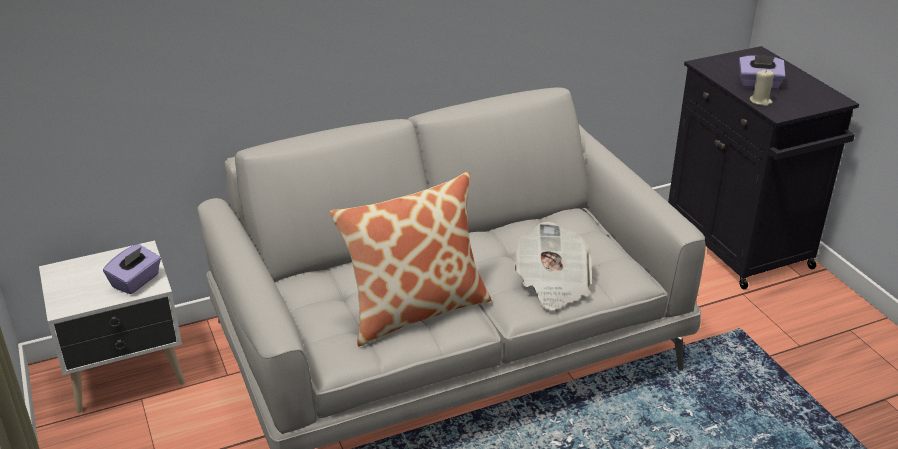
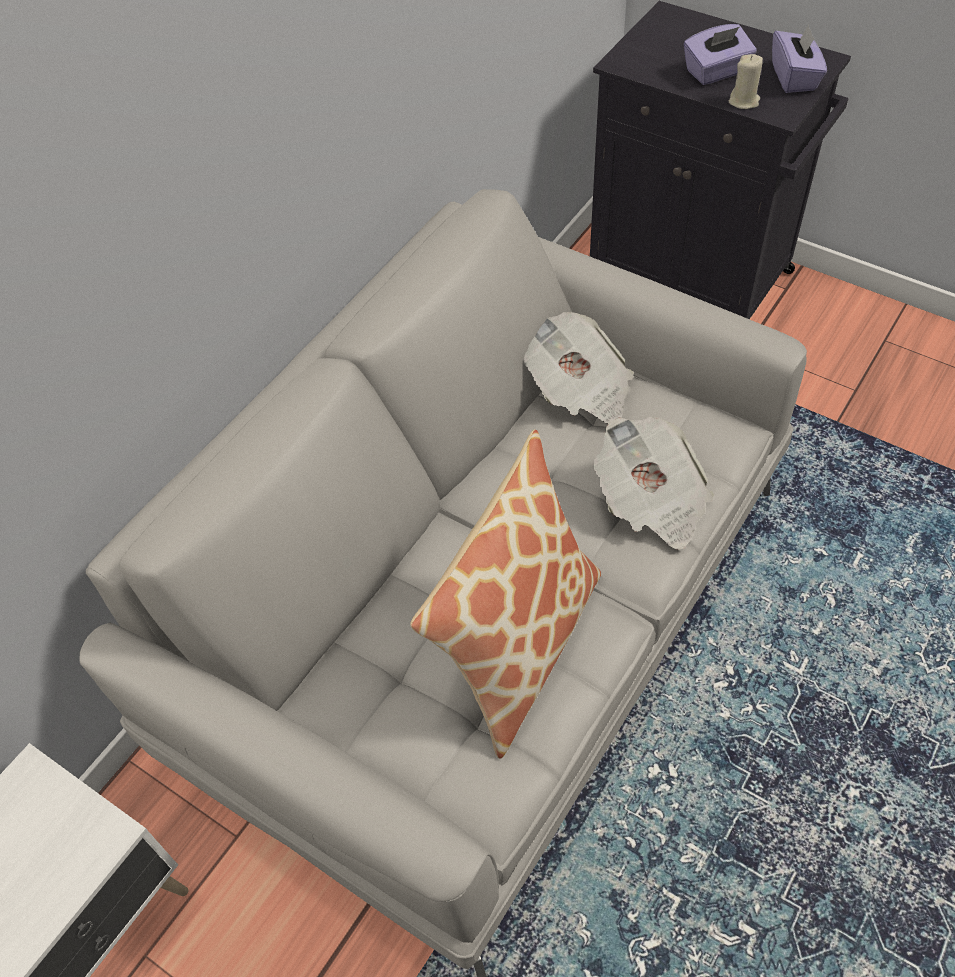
camera: 30 degrees left, 20 degrees up
purple tissue box [103,244,161,294] -> purple tissue box moved to [772,24,827,93]
none -> newspaper [524,312,634,424]

